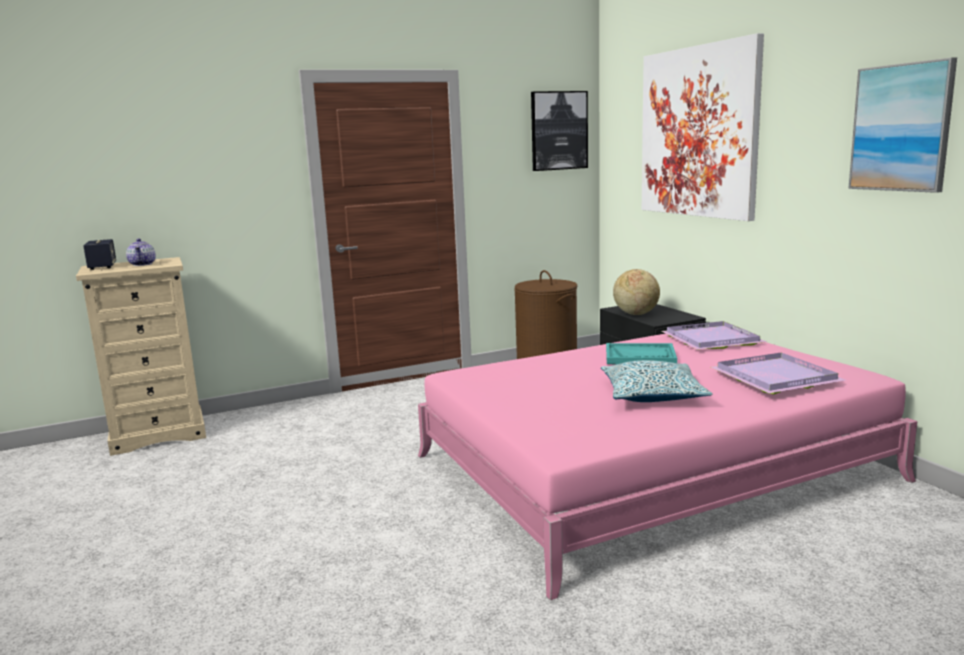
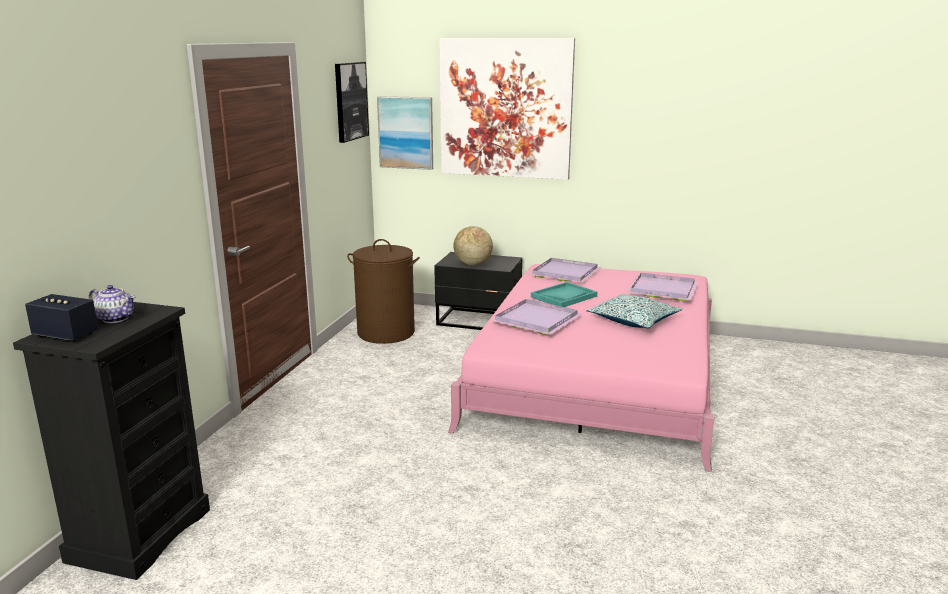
camera: 50 degrees left, 5 degrees up
beige dresser [76,257,206,456] -> black dresser [13,302,210,580]
picture [848,57,957,193] -> picture moved to [377,96,433,170]
none -> purple tray [490,299,582,335]

